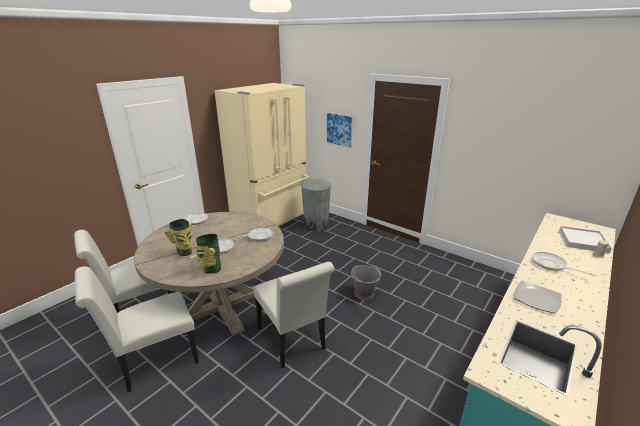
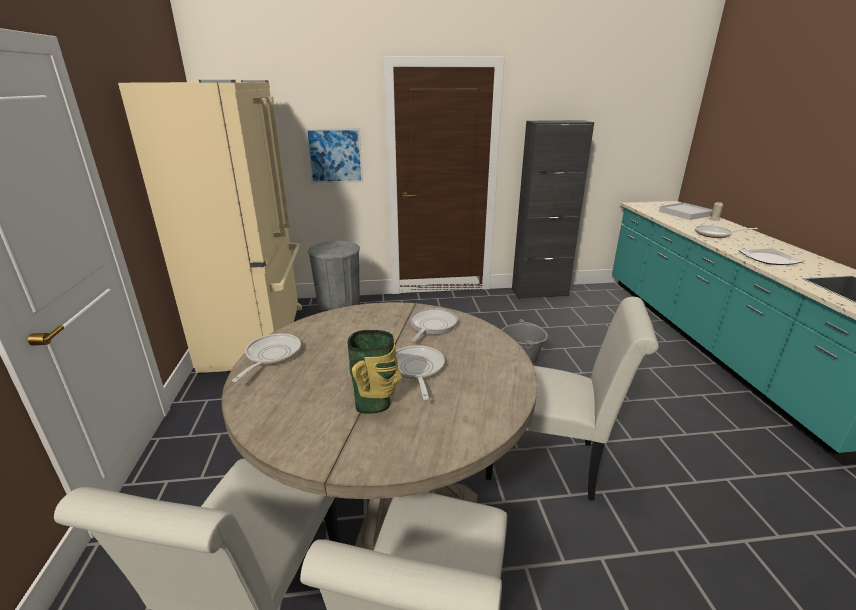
camera: 45 degrees left, 0 degrees up
vase [195,234,221,274] -> none
none -> black cabinet [512,120,594,299]

